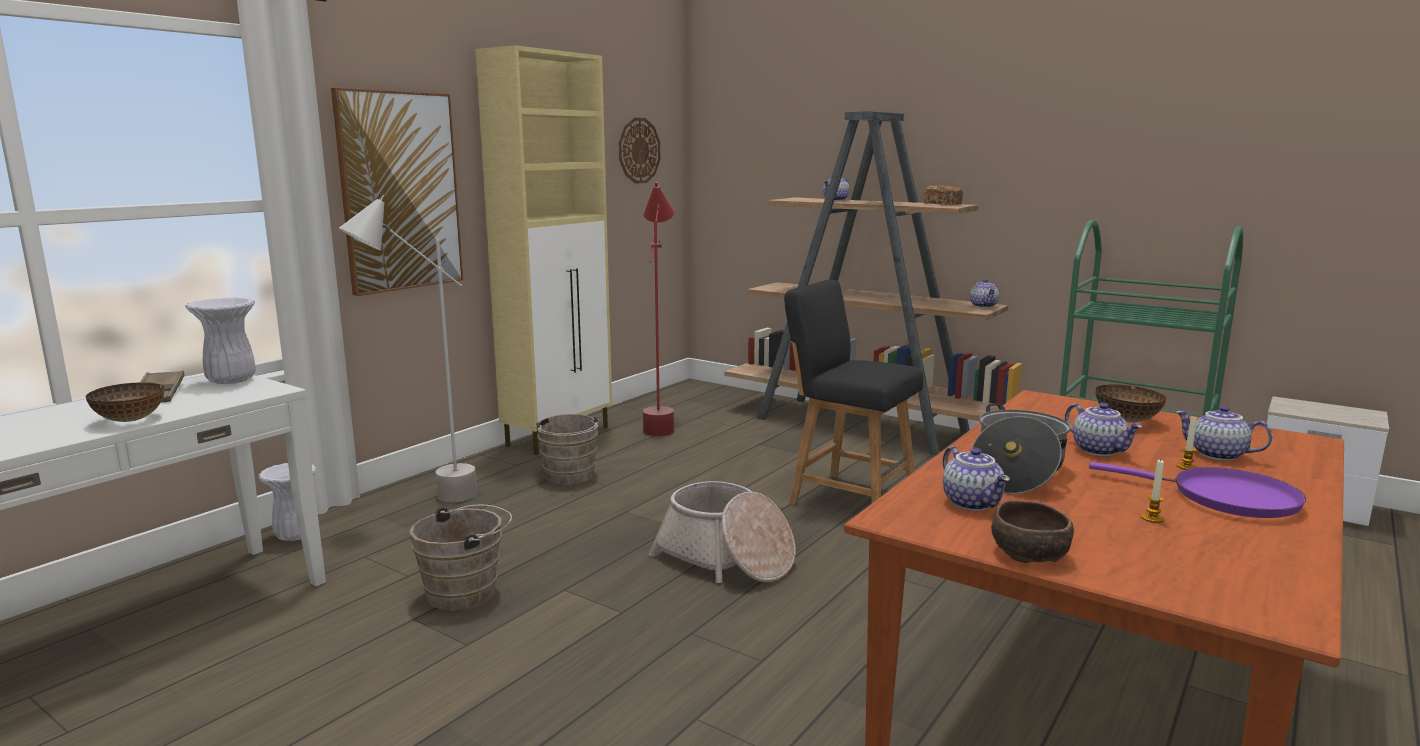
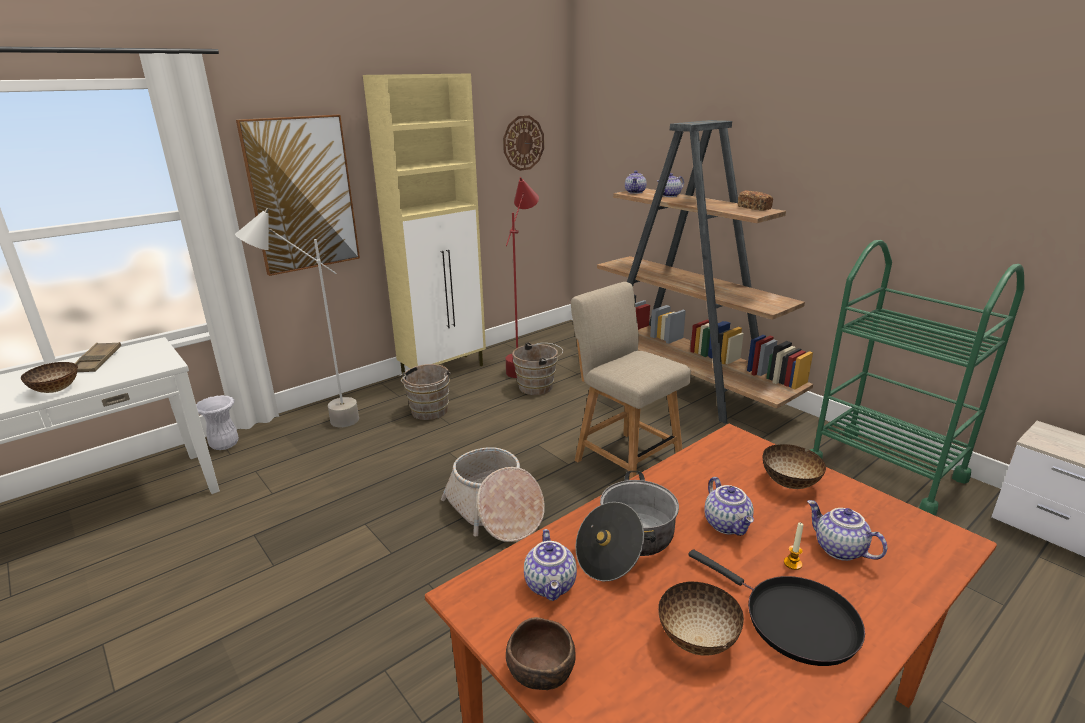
camera: 15 degrees right, 10 degrees up
white vase [185,297,256,384] -> none
brown bucket [409,505,512,611] -> brown bucket moved to [512,342,563,395]
black chair [784,280,923,505] -> beige chair [571,282,691,479]
teapot [970,279,999,308] -> teapot moved to [625,170,647,194]
purple frying pan [1089,462,1306,518] -> black frying pan [688,549,865,666]
candle [1141,460,1165,523] -> bowl [658,581,744,655]

